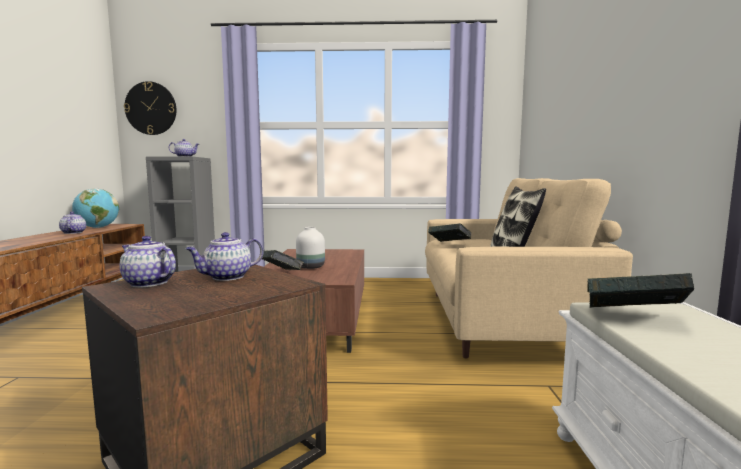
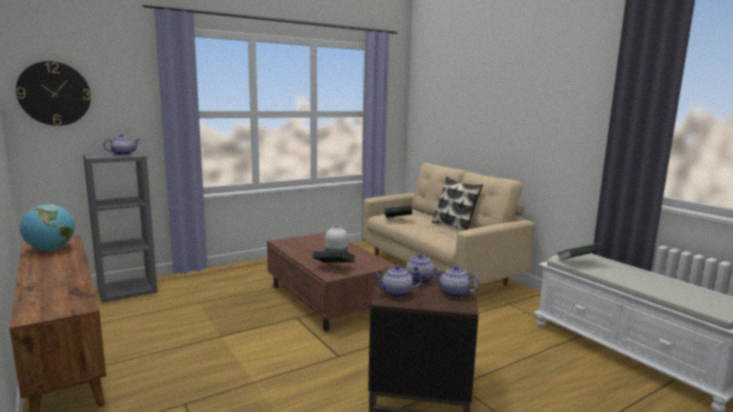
camera: 35 degrees left, 5 degrees up
teapot [59,212,86,234] -> teapot moved to [433,266,480,298]

